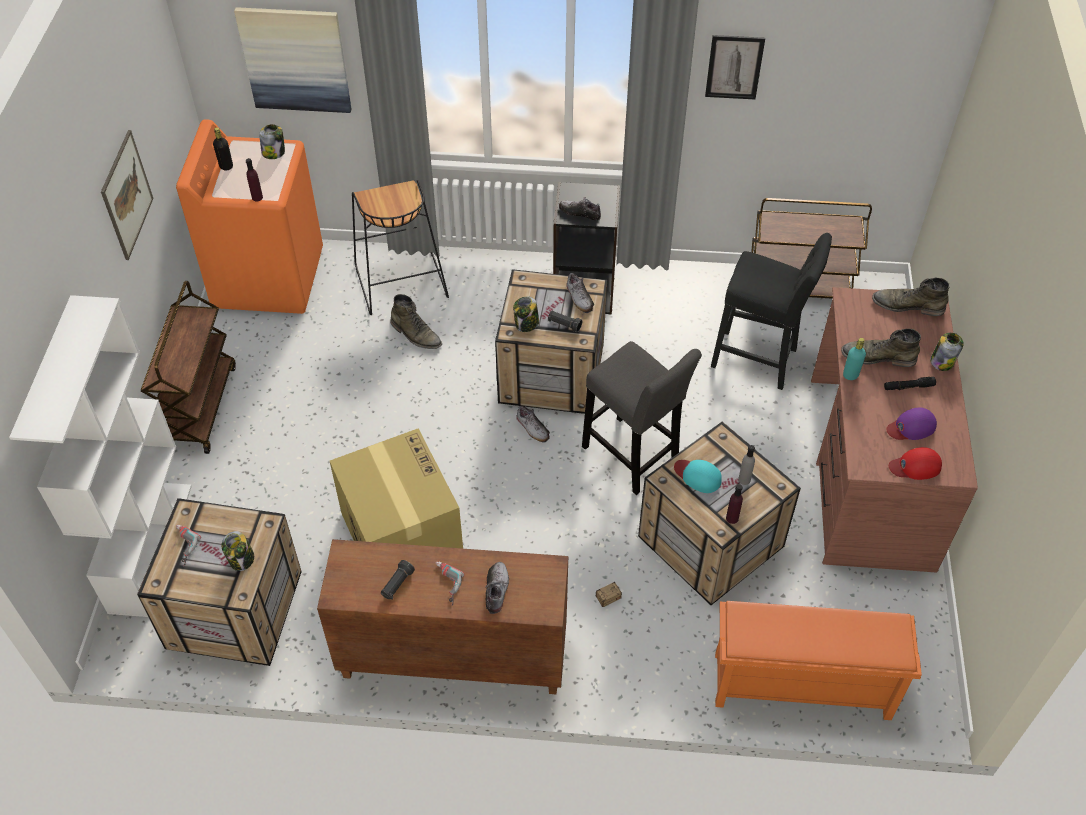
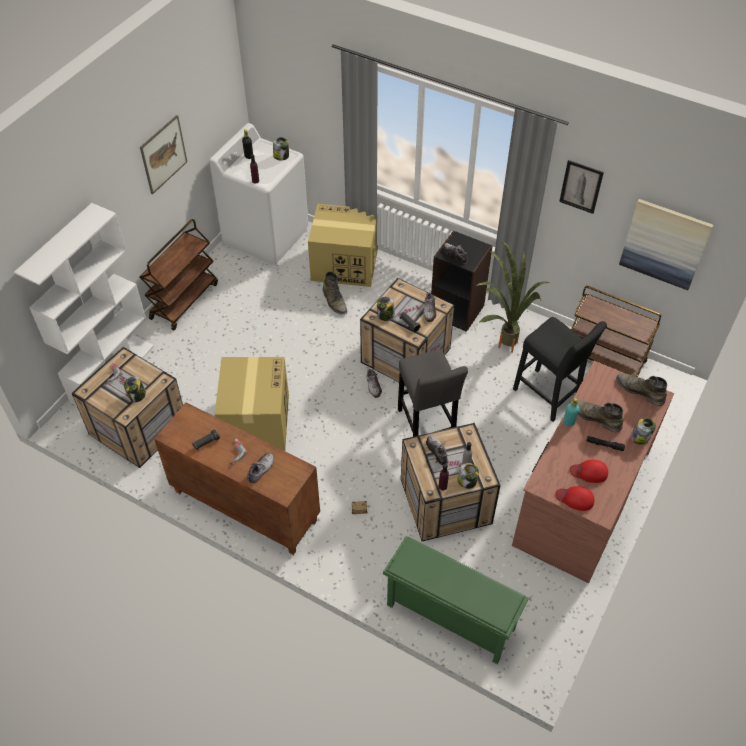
camera: 25 degrees right, 0 degrees up
orange washing machine [176,119,323,314] -> white washing machine [209,123,309,265]
picture [234,7,351,113] -> picture moved to [619,199,713,290]
black stool [352,179,449,315] -> cardboard box [308,204,378,287]
turquoise cap [674,460,722,493] -> shoe [426,435,448,465]
orange shoe rack [715,601,922,720] -> green shoe rack [383,536,529,664]
purple cap [886,408,937,440] -> red cap [570,460,608,483]
none -> jar [457,463,479,489]
none -> potted plant [476,240,550,353]

